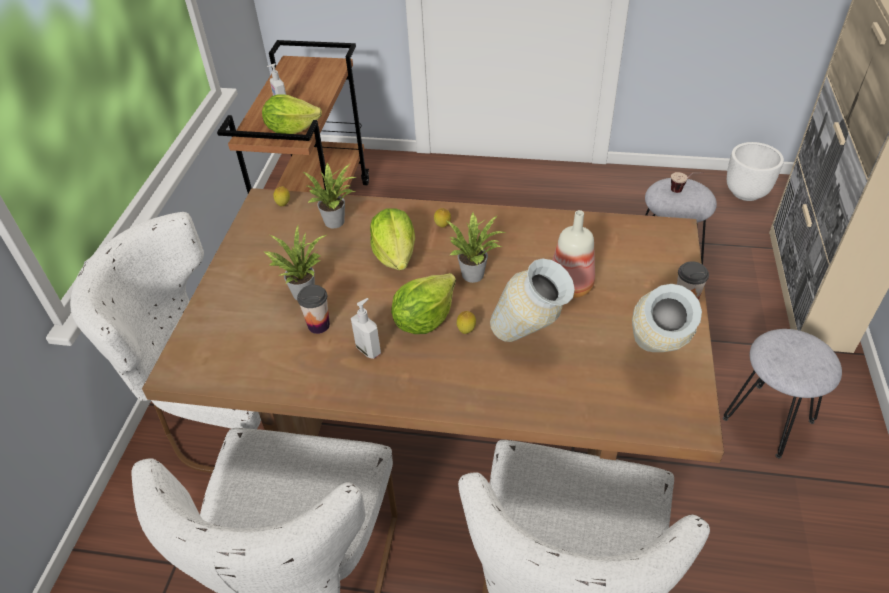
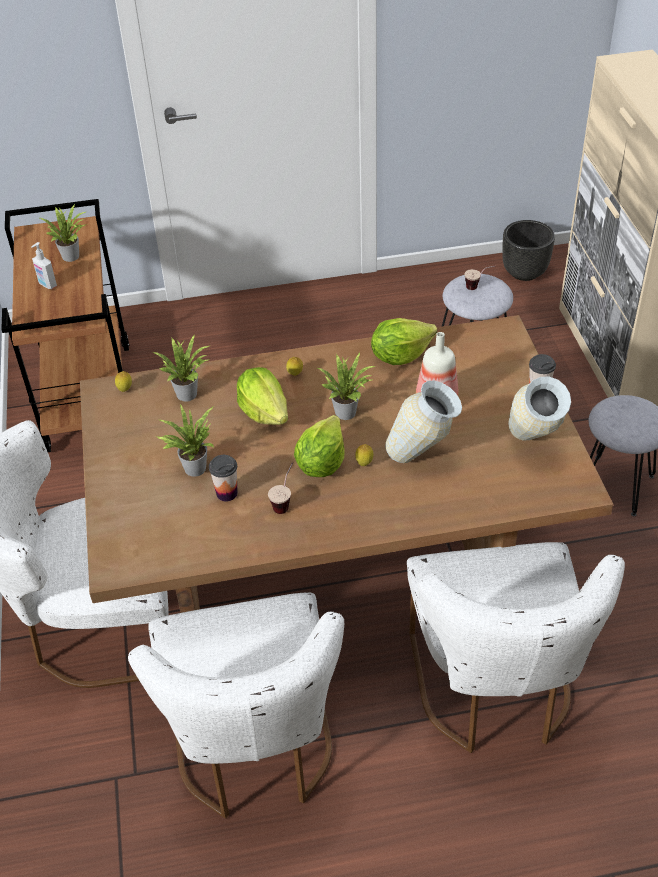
camera: 20 degrees left, 0 degrees up
lettuce [262,94,322,134] -> lettuce moved to [371,318,437,365]
soap dispenser [351,298,381,359] -> cup [268,462,293,514]
white planter [727,142,784,201] -> black planter [502,220,555,281]
none -> potted plant [40,204,87,262]

